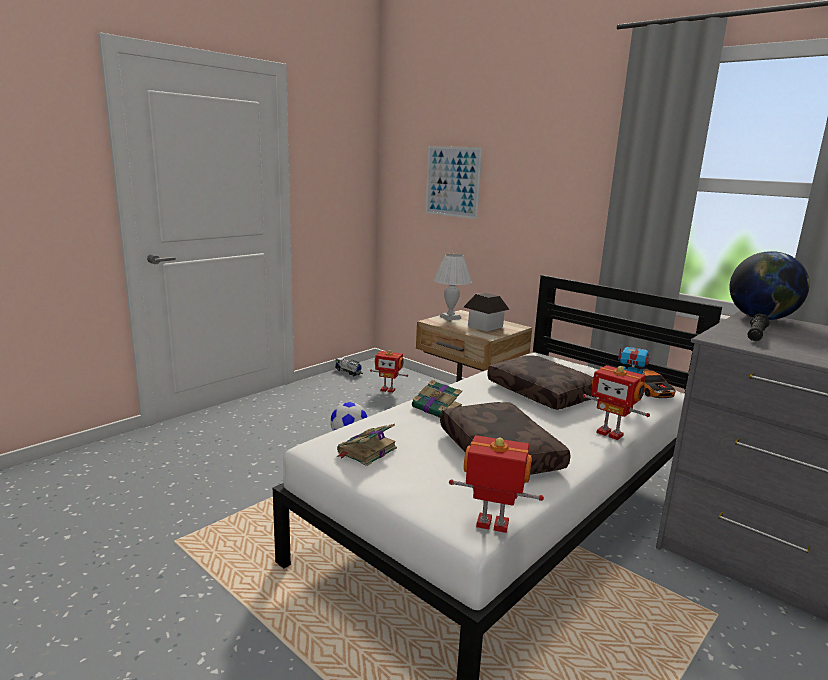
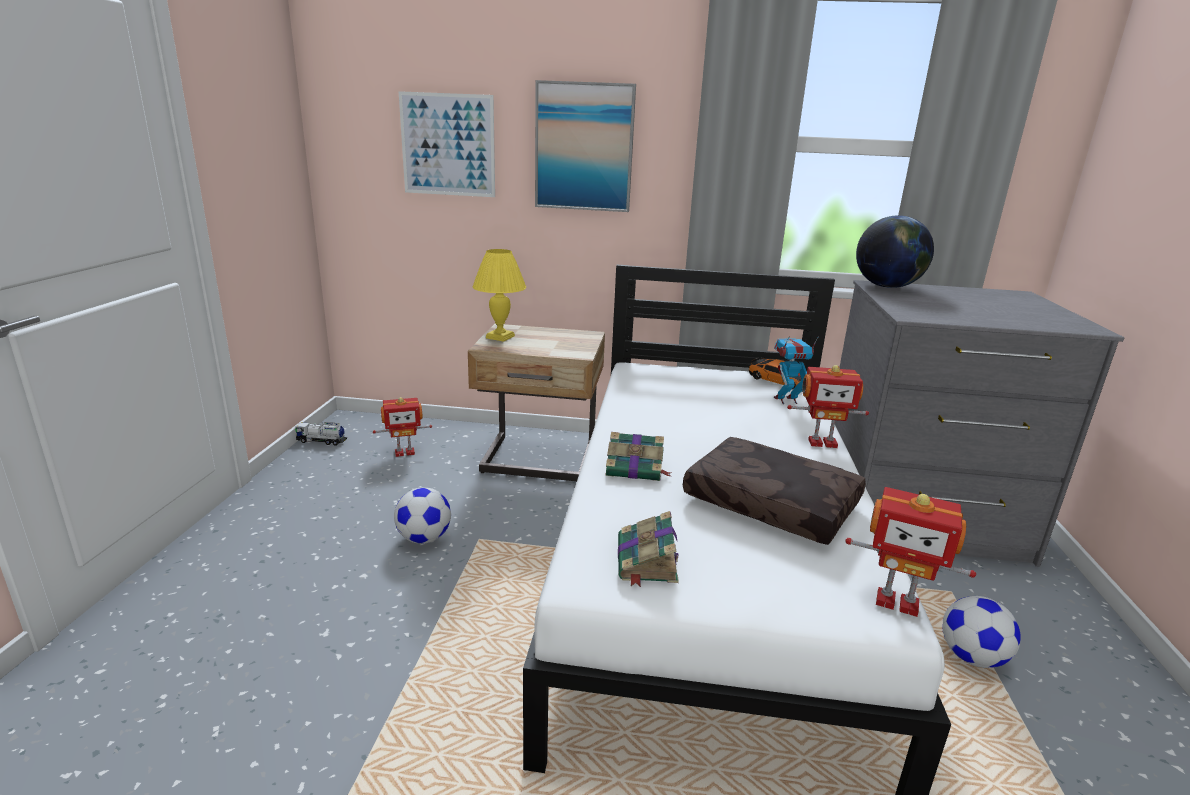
camera: 35 degrees left, 5 degrees up
white table lamp [433,254,472,320] -> yellow table lamp [472,249,526,342]
toy robot [449,435,544,533] -> toy robot turned 135 degrees counterclockwise [845,487,976,617]
toy house [464,293,510,332] -> none
brown pillow [487,355,596,410] -> none
black flashlight [747,314,770,341] -> none
none -> picture [535,80,636,212]
none -> football [942,596,1021,668]

